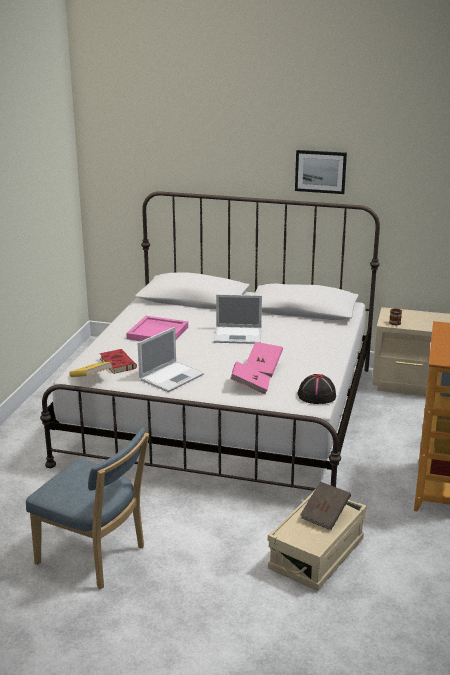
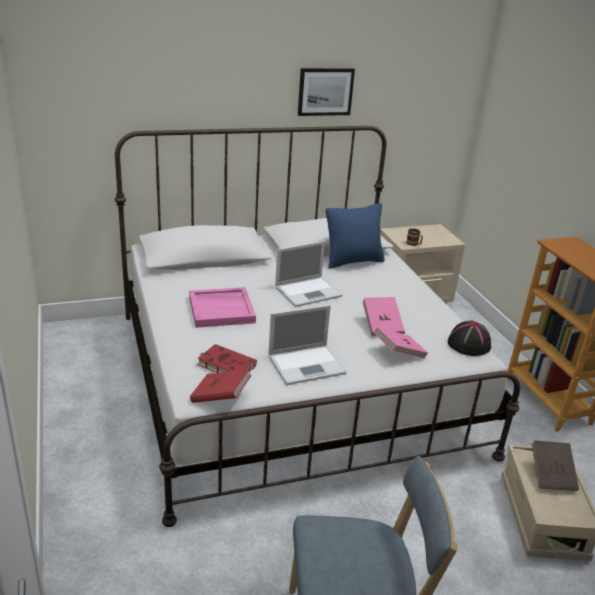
camera: 35 degrees left, 5 degrees up
yellow book [69,362,112,377] -> red book [190,369,252,403]
laptop [138,327,204,392] -> laptop turned 60 degrees clockwise [268,305,347,385]
none -> blue pillow [326,203,385,269]

